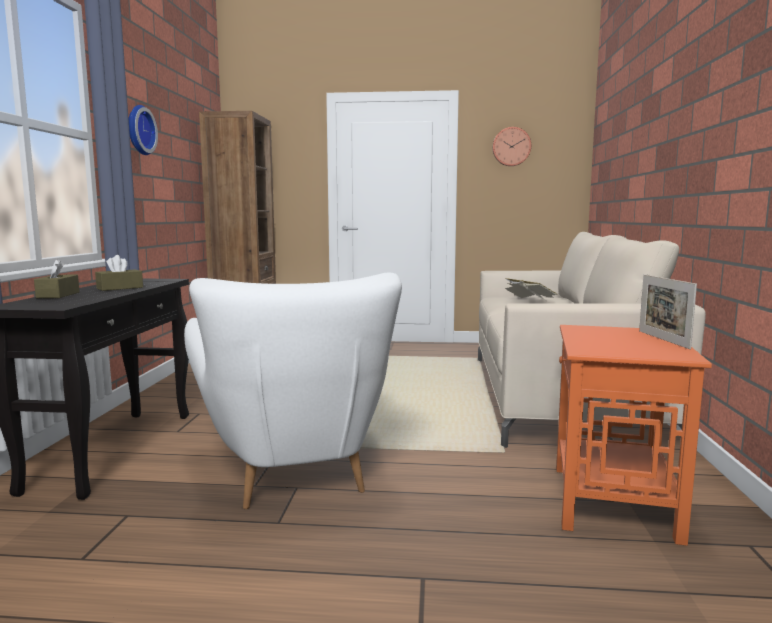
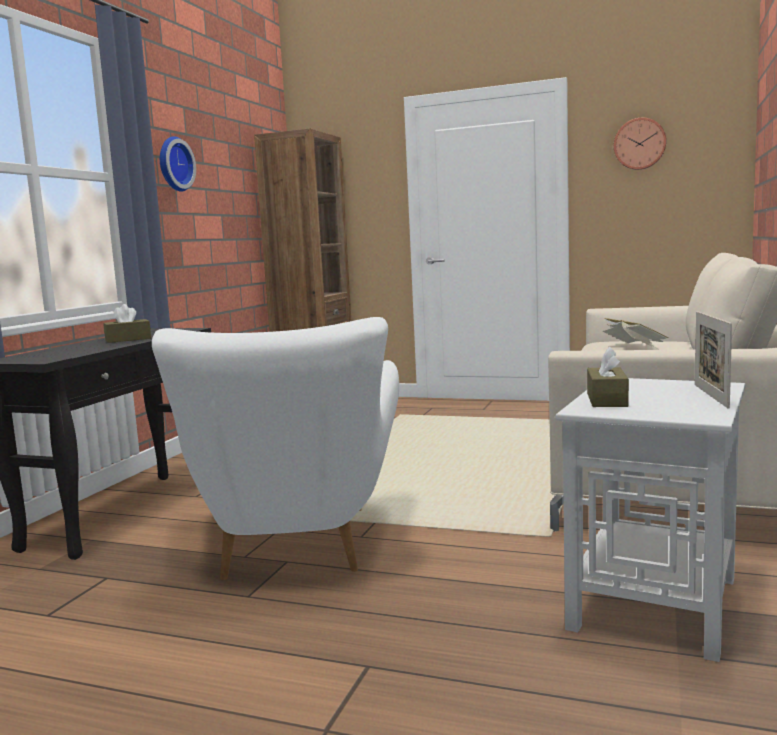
camera: 15 degrees right, 0 degrees up
brown tissue box [34,259,80,298] -> brown tissue box moved to [587,346,629,407]
orange side table [556,325,712,546] -> white side table [555,378,746,662]

